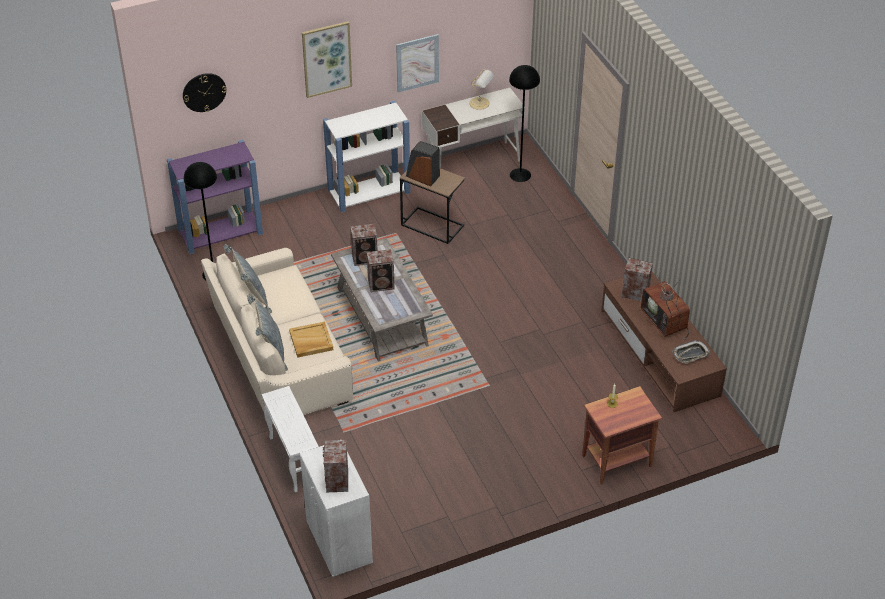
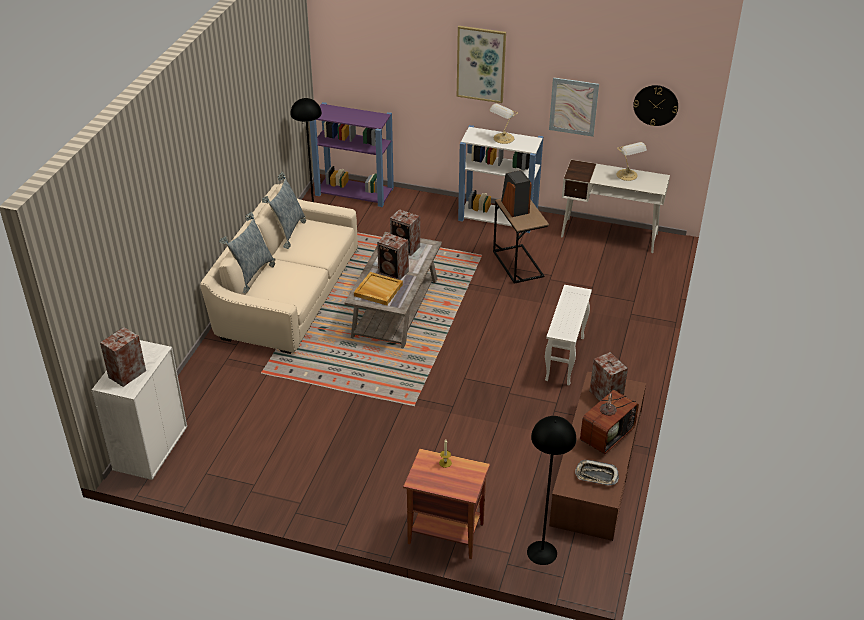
camera: 40 degrees right, 5 degrees down
wall clock [183,73,227,112] -> wall clock moved to [633,85,678,126]
white side table [262,386,319,492] -> white side table moved to [545,285,592,385]
beige tray [289,322,333,358] -> beige tray moved to [354,272,403,305]
black floor lamp [509,65,540,182] -> black floor lamp moved to [527,416,576,565]
television [641,270,690,340] -> television turned 150 degrees counterclockwise [580,375,639,454]
none -> table lamp [489,103,518,144]

